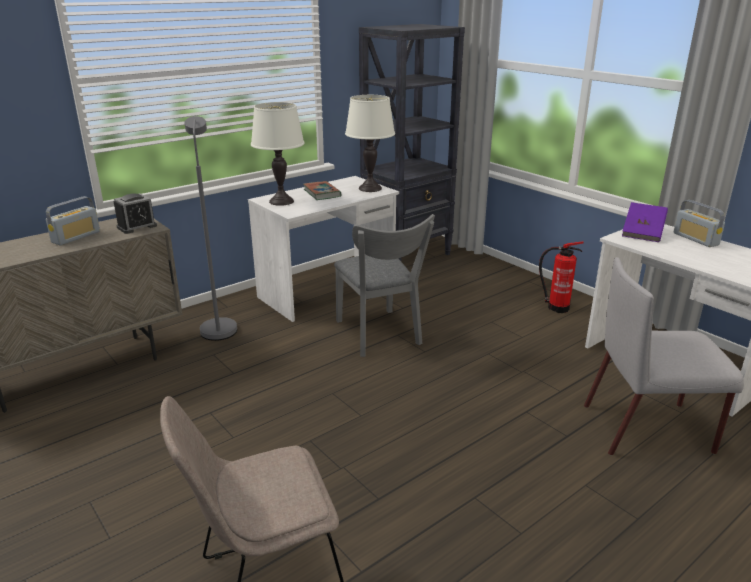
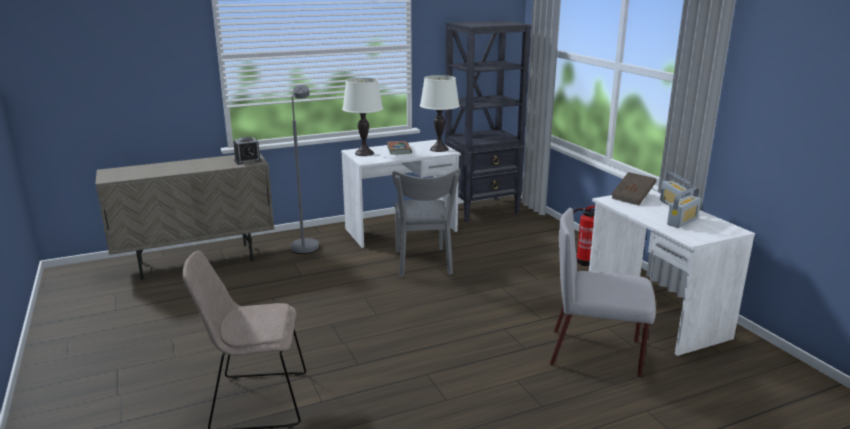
camera: 15 degrees right, 5 degrees down
radio [46,196,100,245] -> radio moved to [667,187,701,228]
purple book [622,202,668,242] -> brown book [612,172,656,205]

